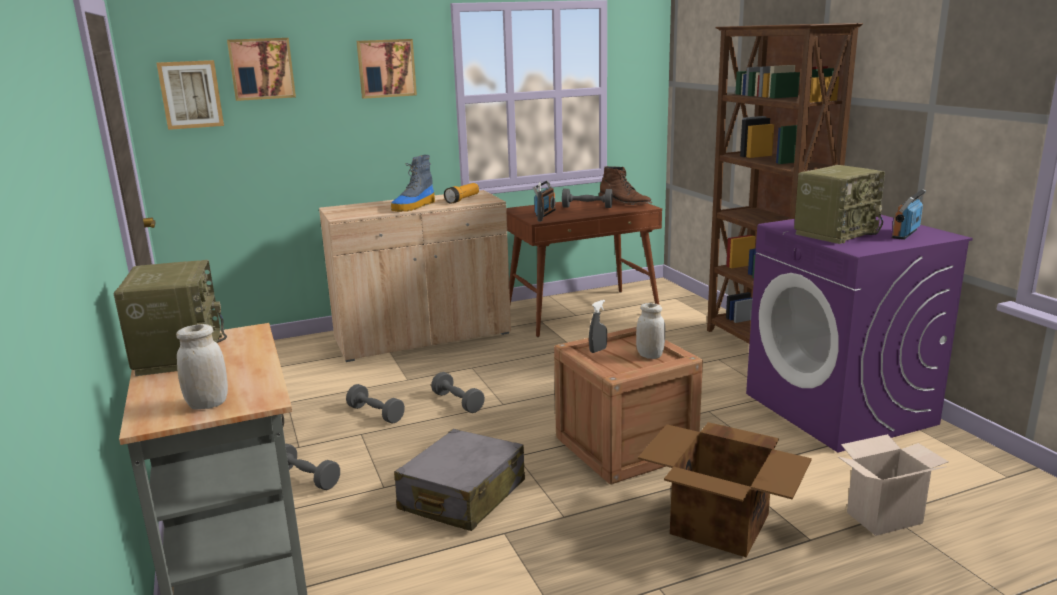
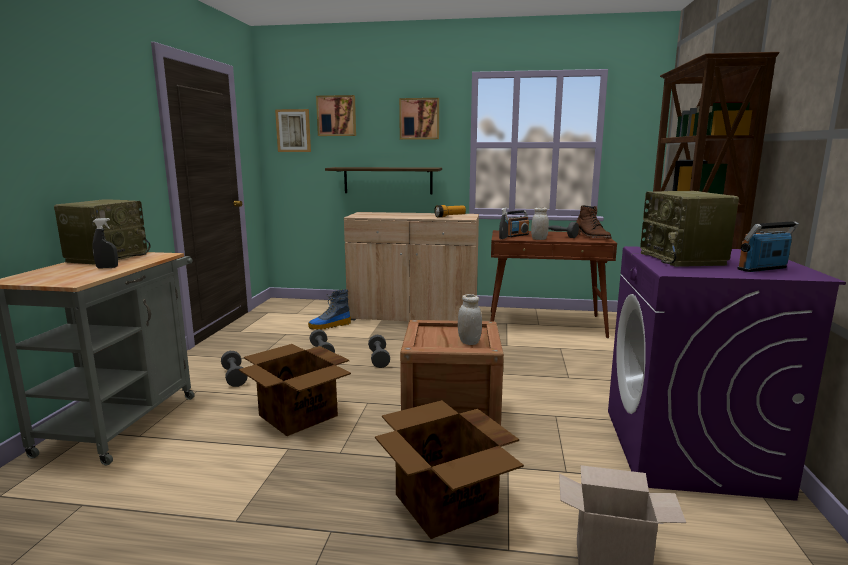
camera: 30 degrees right, 5 degrees down
white jar [176,324,228,410] -> white jar moved to [531,207,549,240]
boot [391,155,435,212] -> boot moved to [308,289,351,330]
grey suitcase [394,429,525,531] -> cardboard box [239,344,351,436]
grey spray bottle [589,300,607,353] -> grey spray bottle moved to [93,218,118,268]
radio [794,165,885,244] -> radio turned 90 degrees clockwise [640,191,739,267]
none -> shelf [325,167,442,194]

